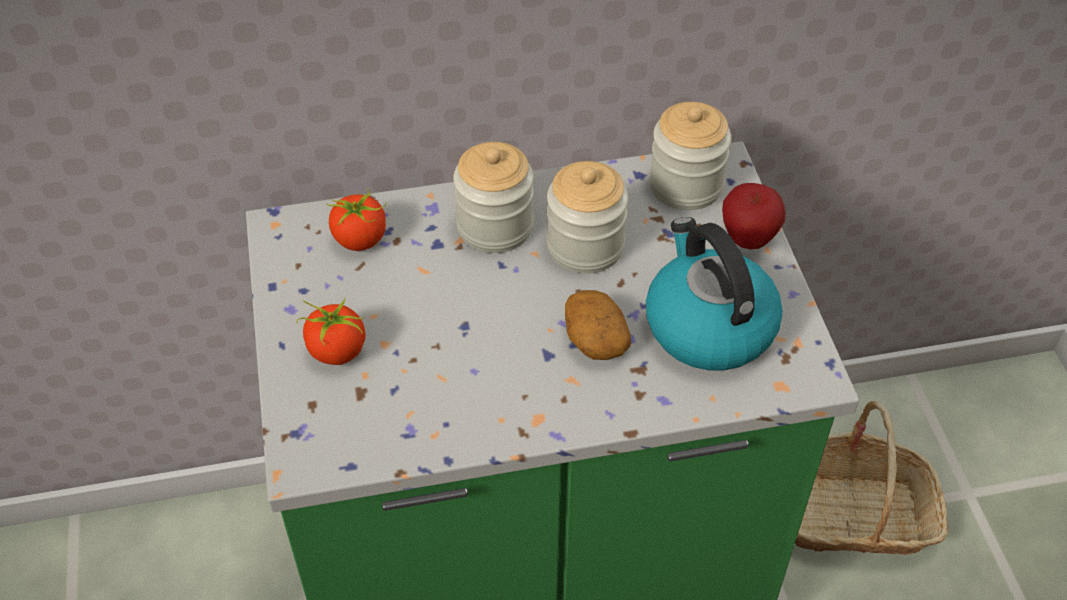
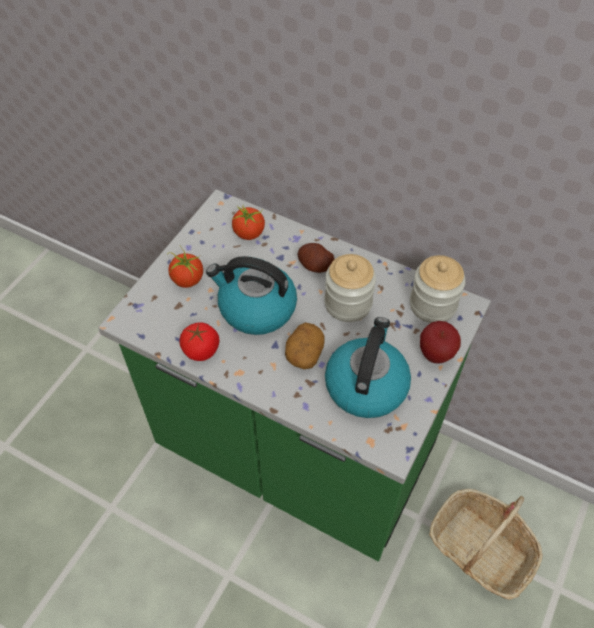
camera: 40 degrees right, 5 degrees up
jar [453,142,534,253] -> potato [298,243,335,273]
none -> tomato [180,322,220,361]
none -> kettle [206,256,297,335]

